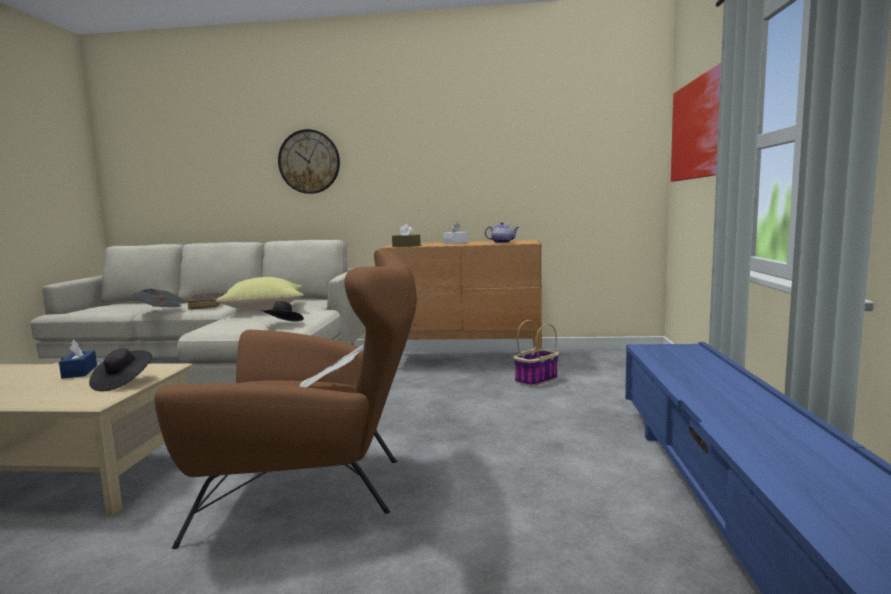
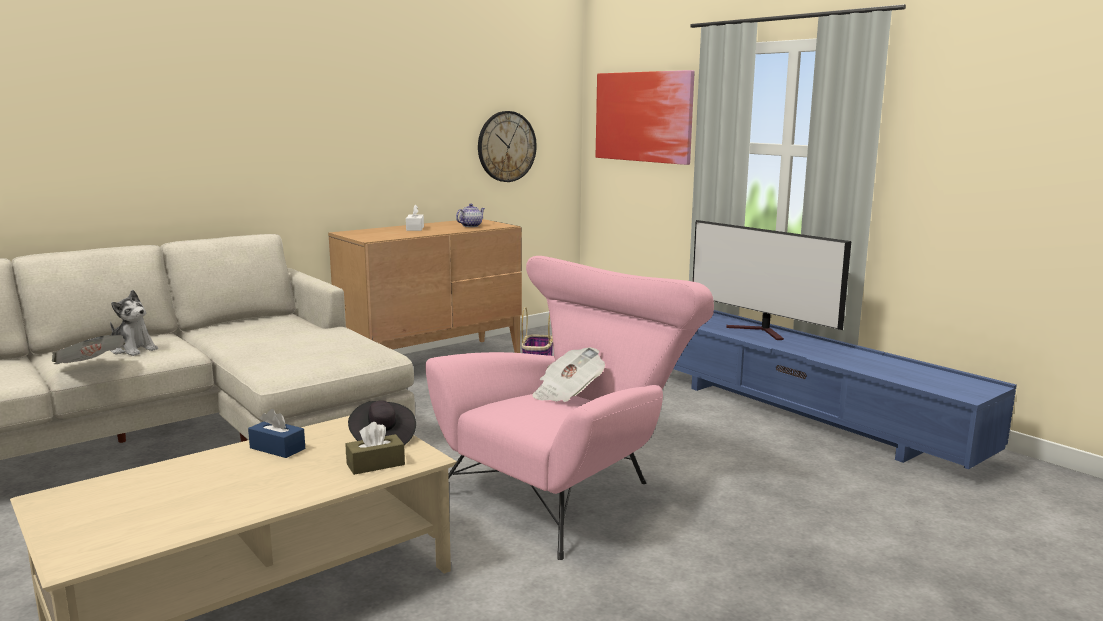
camera: 45 degrees left, 5 degrees up
brown armchair [154,249,417,549] -> pink armchair [425,256,714,560]
brown book [187,292,223,310] -> plush toy [110,290,158,356]
yellow pillow [216,277,304,311] -> none
black hat [260,301,304,322] -> none
wall clock [278,129,340,194] -> wall clock moved to [478,111,537,182]
brown tissue box [392,224,421,247] -> brown tissue box moved to [346,422,405,475]
none -> television [693,220,851,340]

